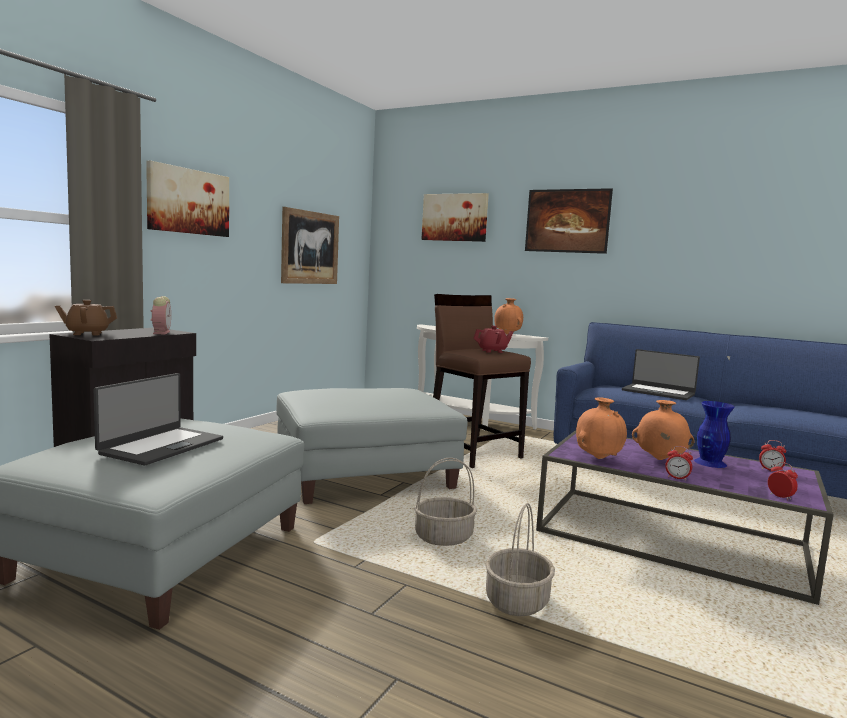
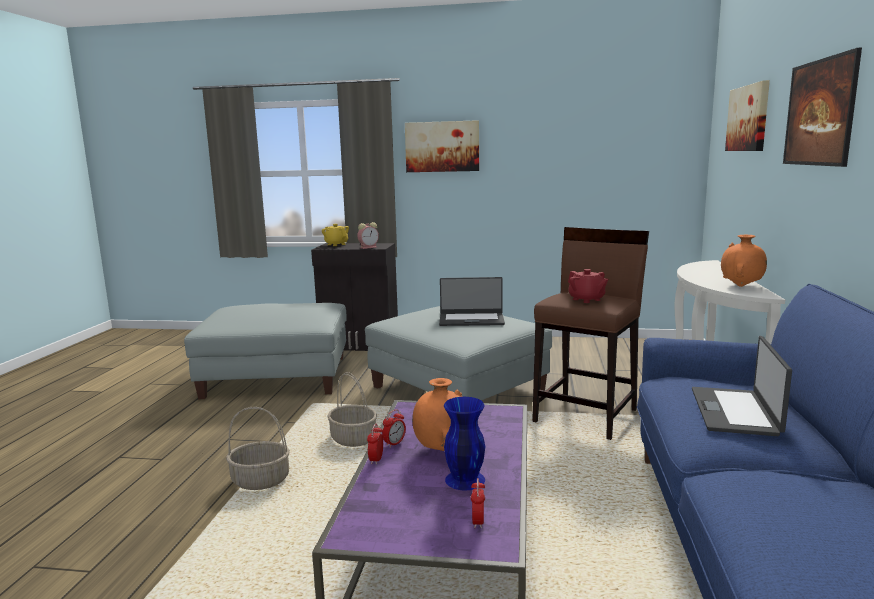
camera: 70 degrees right, 5 degrees up
brown teapot [55,300,117,335] -> yellow teapot [322,224,349,246]
laptop [94,373,223,465] -> laptop moved to [439,277,505,326]
picture [281,207,339,284] -> none
orange vase [576,397,627,459] -> none
alarm clock [768,462,798,500] -> alarm clock moved to [382,409,406,448]

